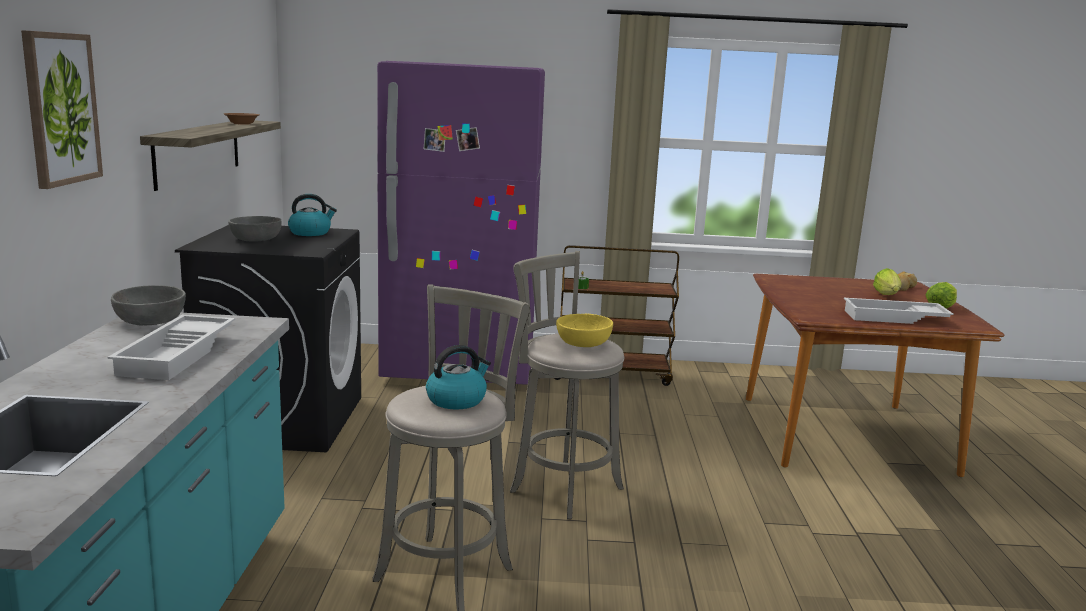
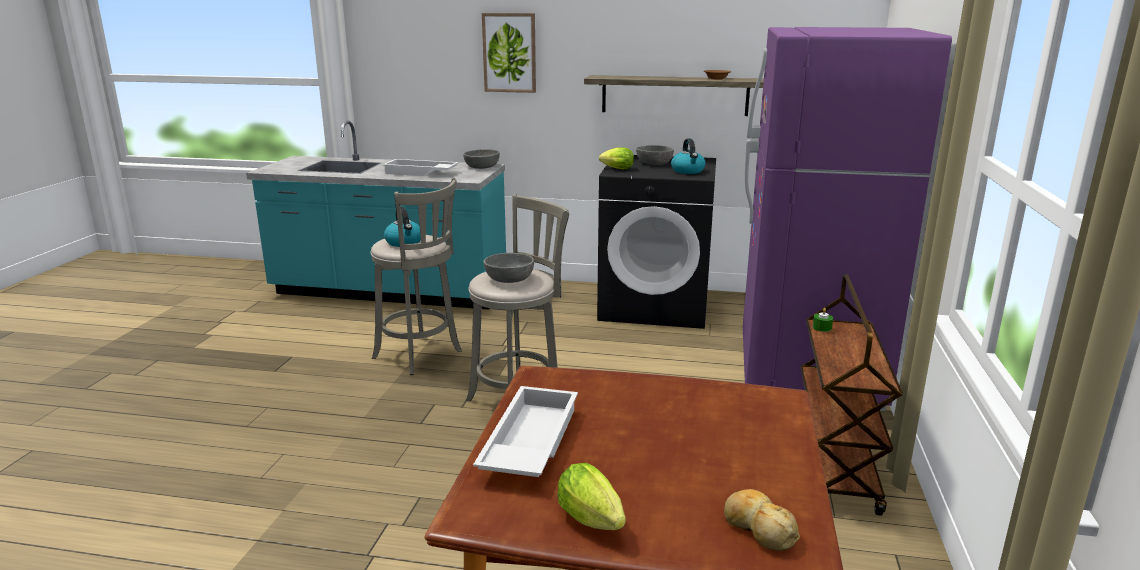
camera: 100 degrees right, 5 degrees up
yellow bowl [556,314,613,347] -> grey bowl [483,253,534,283]
lettuce [873,268,902,295] -> lettuce moved to [599,147,634,169]

